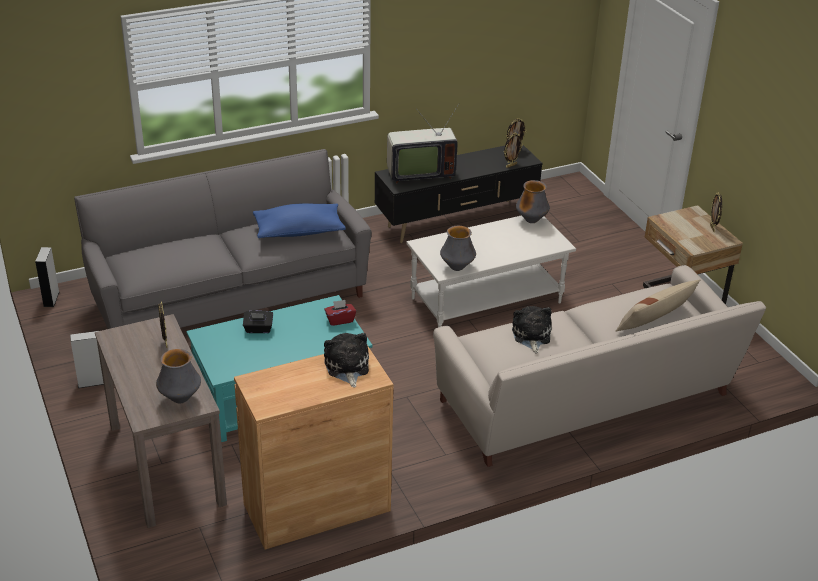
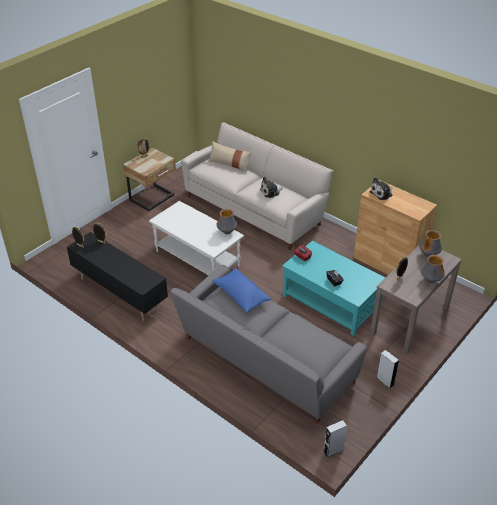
camera: 115 degrees left, 5 degrees up
television [387,104,459,183] -> none
vase [516,180,550,223] -> vase moved to [421,255,445,283]

